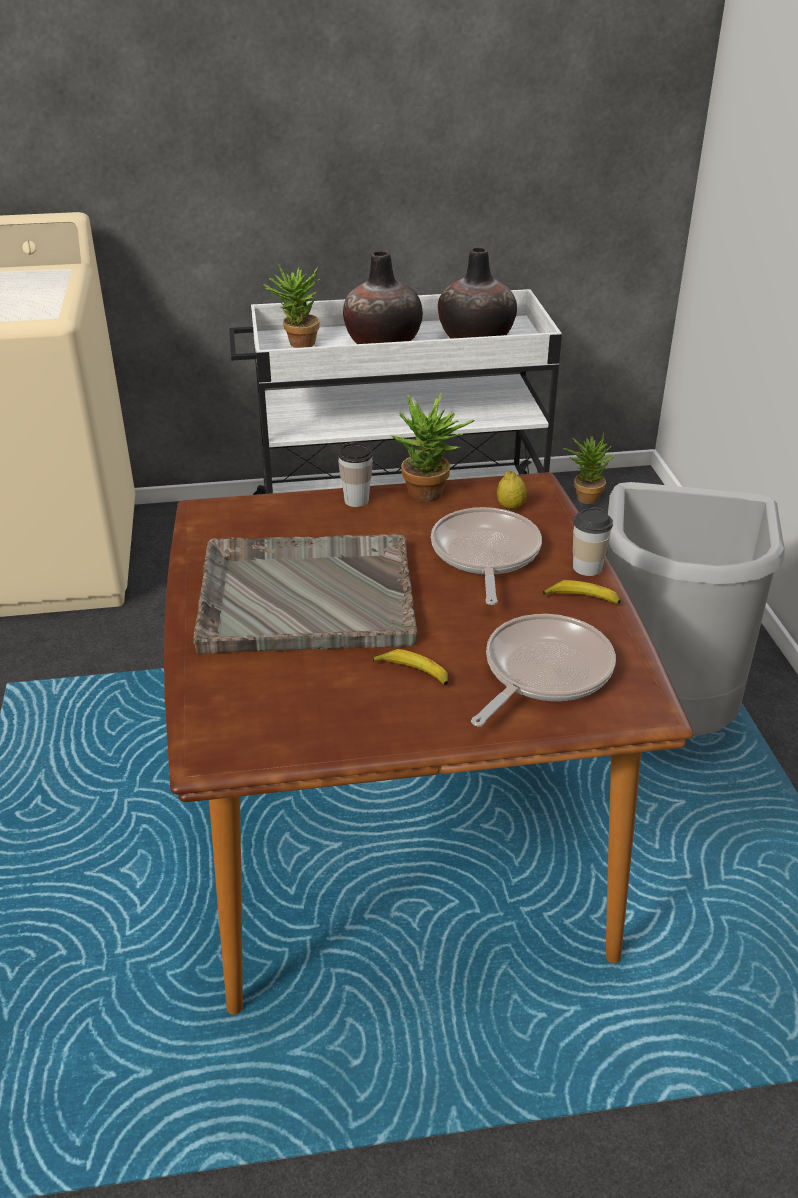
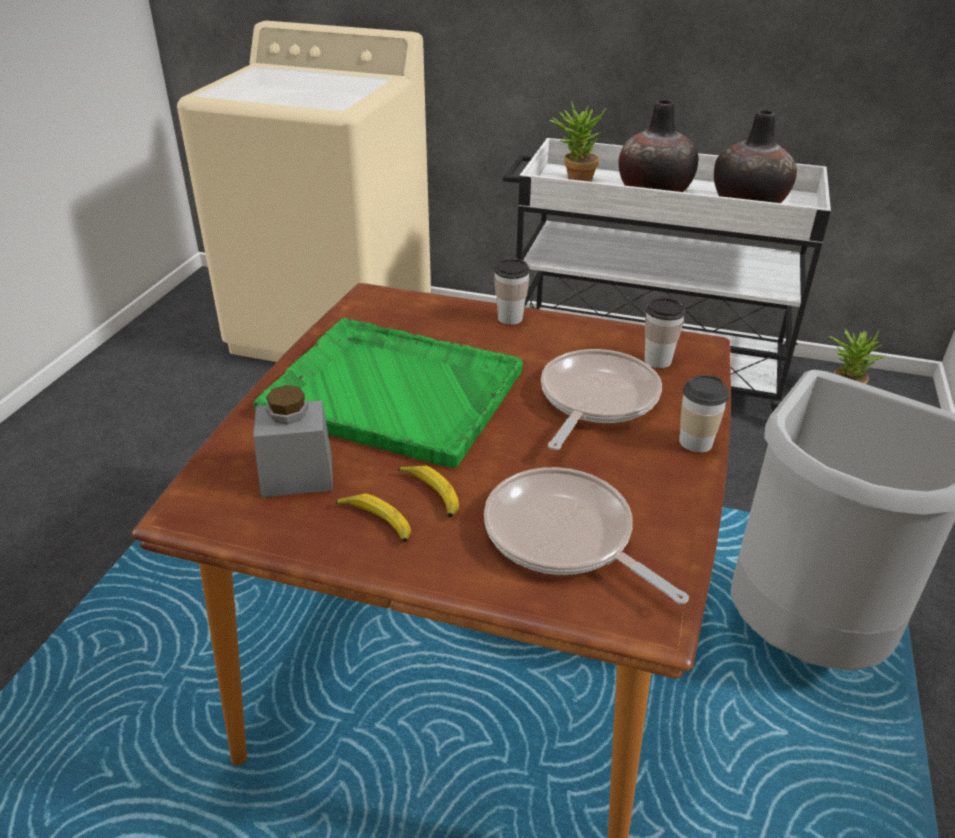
camera: 25 degrees right, 0 degrees up
grey tray [193,534,417,654] -> green tray [253,318,523,468]
potted plant [392,392,475,502] -> none
frying pan [471,614,616,726] -> frying pan turned 105 degrees counterclockwise [484,467,689,604]
lemon [497,471,527,510] -> cup [644,298,686,368]
banana [543,580,621,604] -> banana moved to [336,493,411,542]
none -> grey jar [253,385,333,498]

